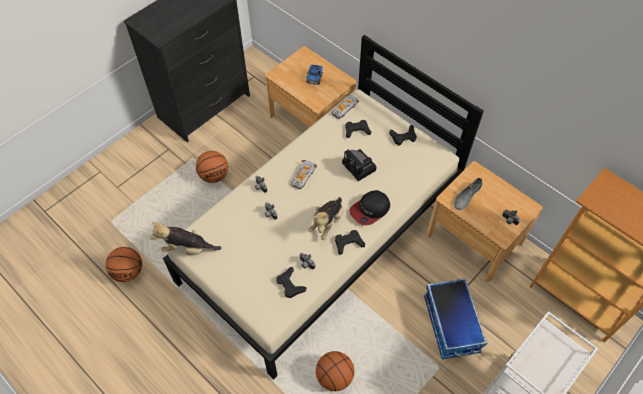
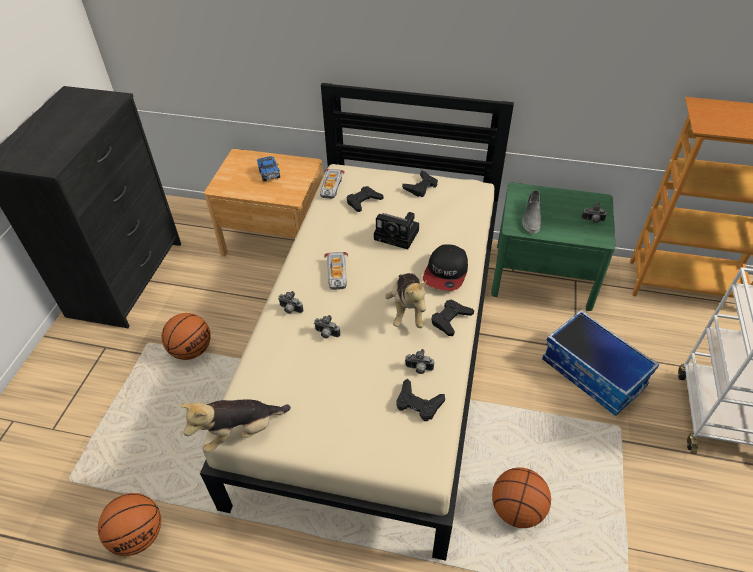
camera: 30 degrees left, 10 degrees down
brown nightstand [426,161,543,282] -> green nightstand [491,182,616,311]

